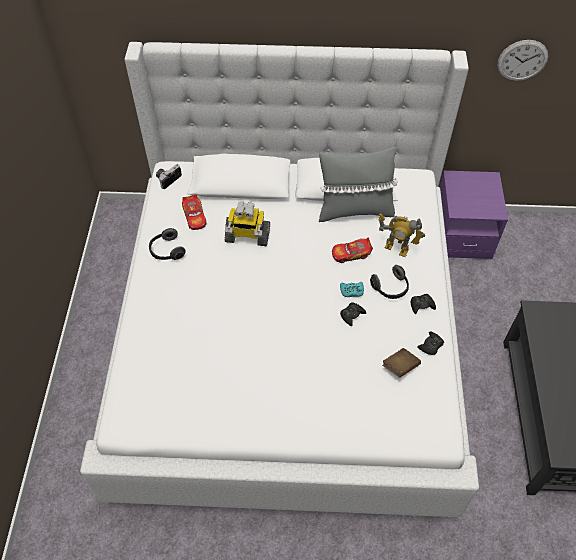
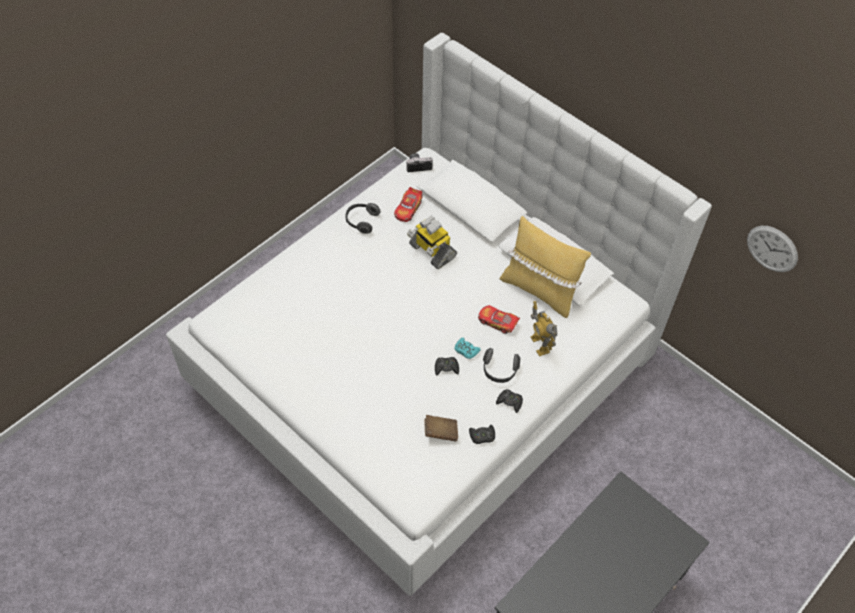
camera: 40 degrees right, 0 degrees up
grey pillow [319,147,398,222] -> yellow pillow [499,216,591,318]
purple nightstand [440,171,508,259] -> none

